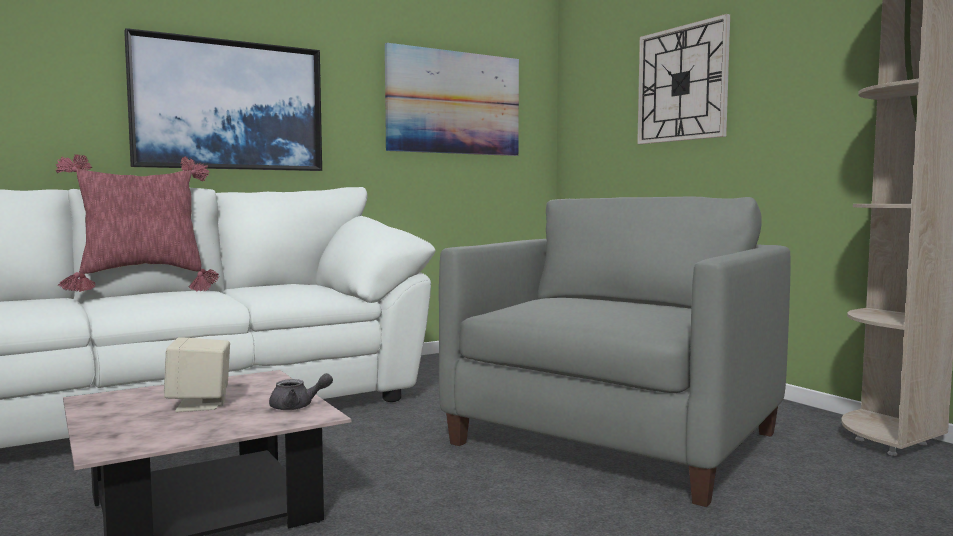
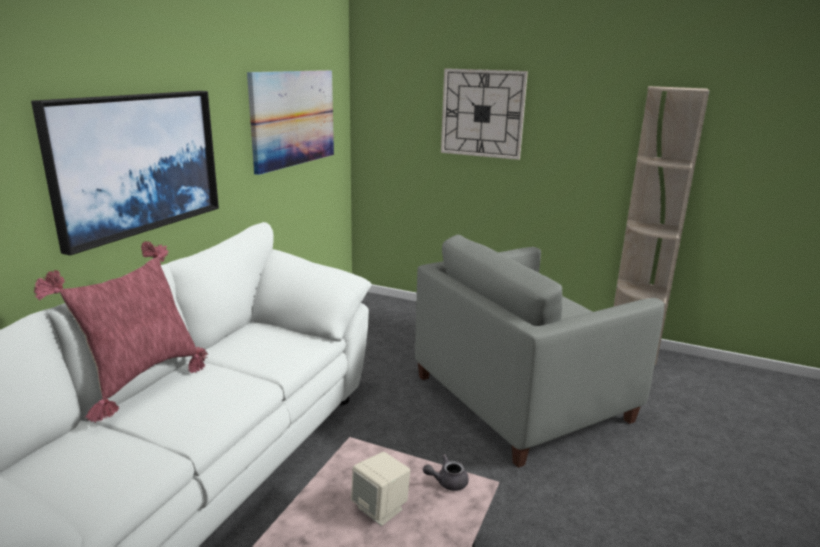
camera: 35 degrees left, 15 degrees up
grey teapot [269,373,333,410] -> grey teapot turned 150 degrees counterclockwise [423,454,469,491]
grey armchair [439,196,791,507] -> grey armchair turned 120 degrees counterclockwise [415,235,664,468]

